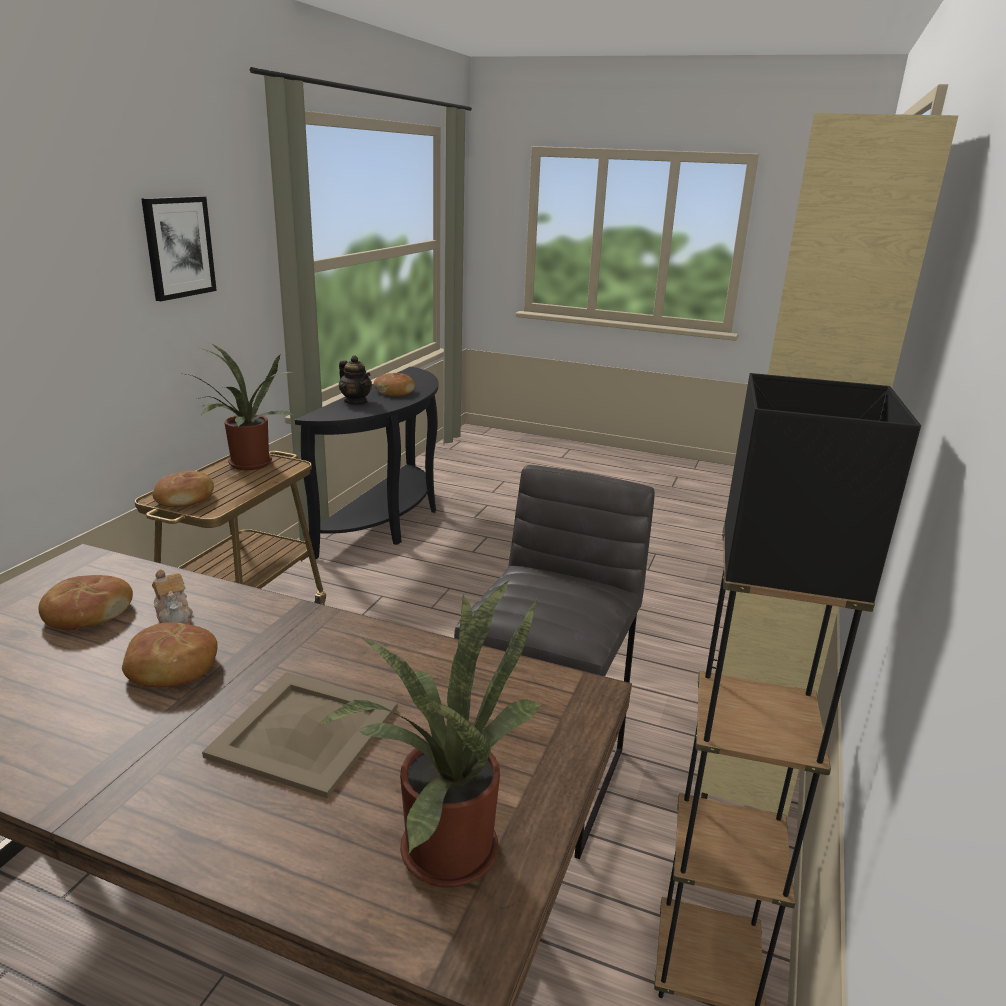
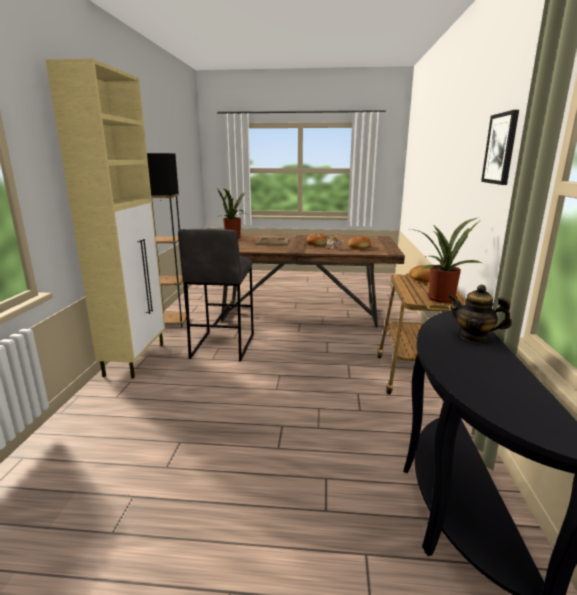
camera: 165 degrees right, 5 degrees down
bread [374,373,415,396] -> none

